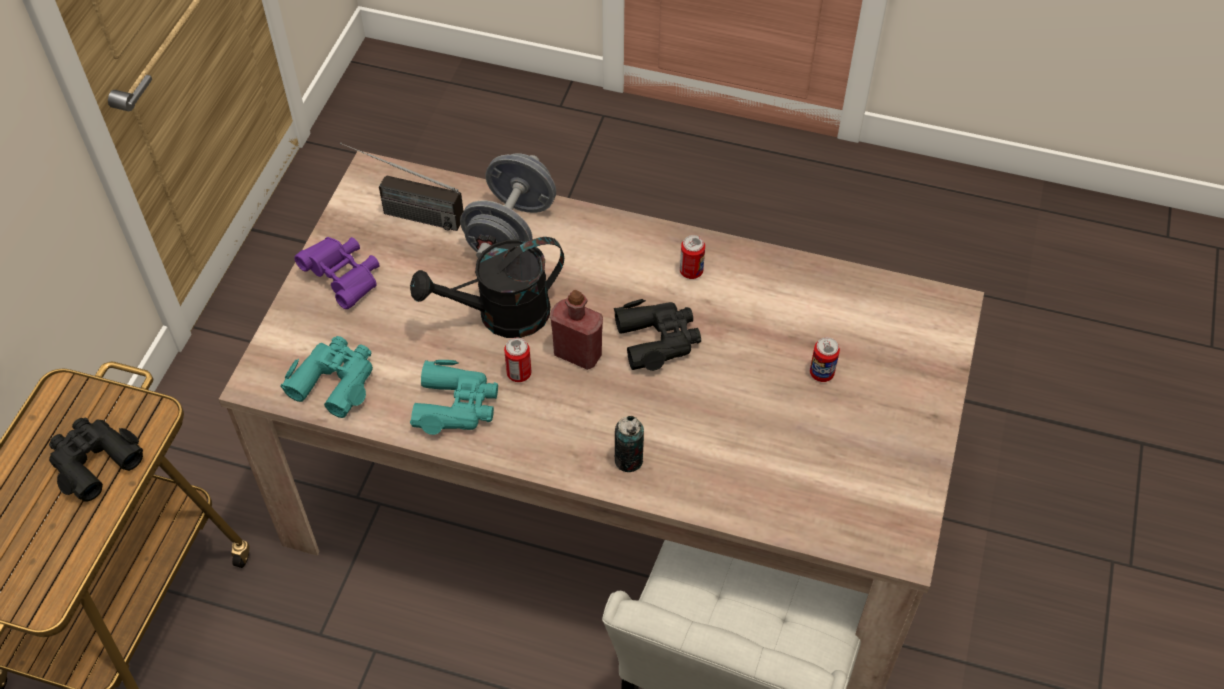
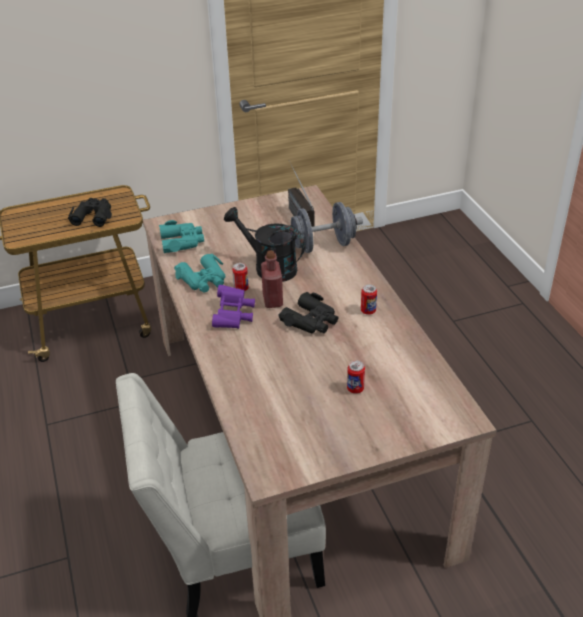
camera: 55 degrees right, 15 degrees down
purple binoculars [294,237,380,309] -> purple binoculars moved to [212,285,255,329]
can [614,416,644,472] -> none

